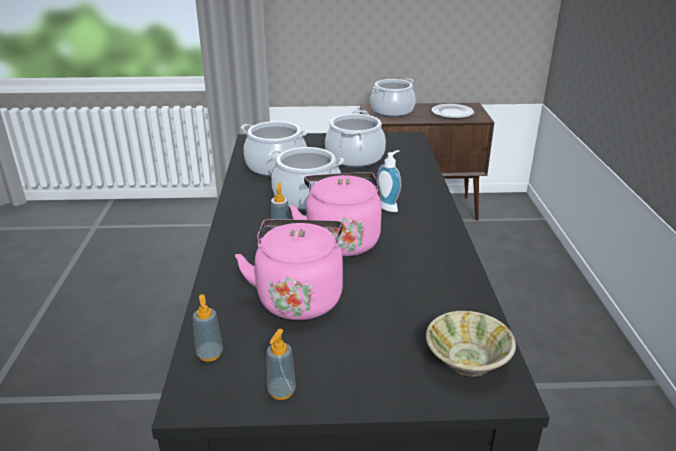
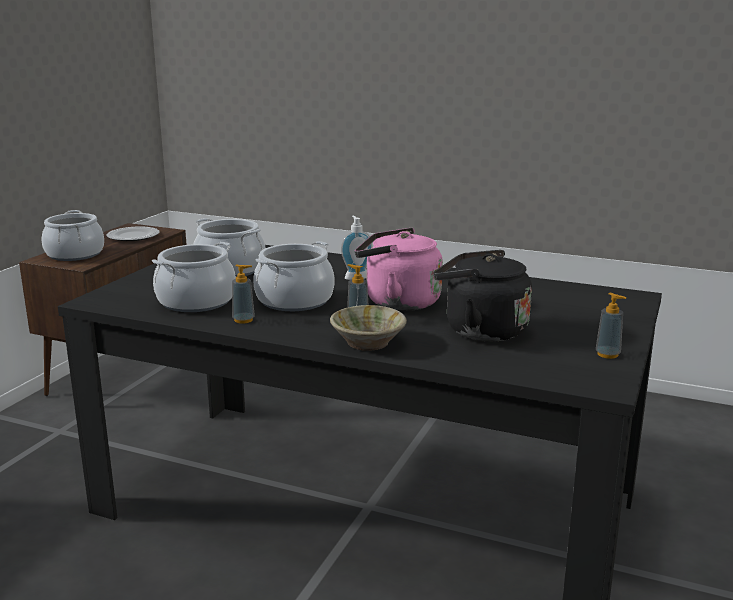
camera: 65 degrees left, 10 degrees down
soap dispenser [193,294,223,362] -> soap dispenser moved to [232,265,255,324]
pink kettle [235,219,343,320] -> black kettle [434,250,532,342]
beige bowl [426,311,516,377] -> beige bowl moved to [330,305,407,351]

